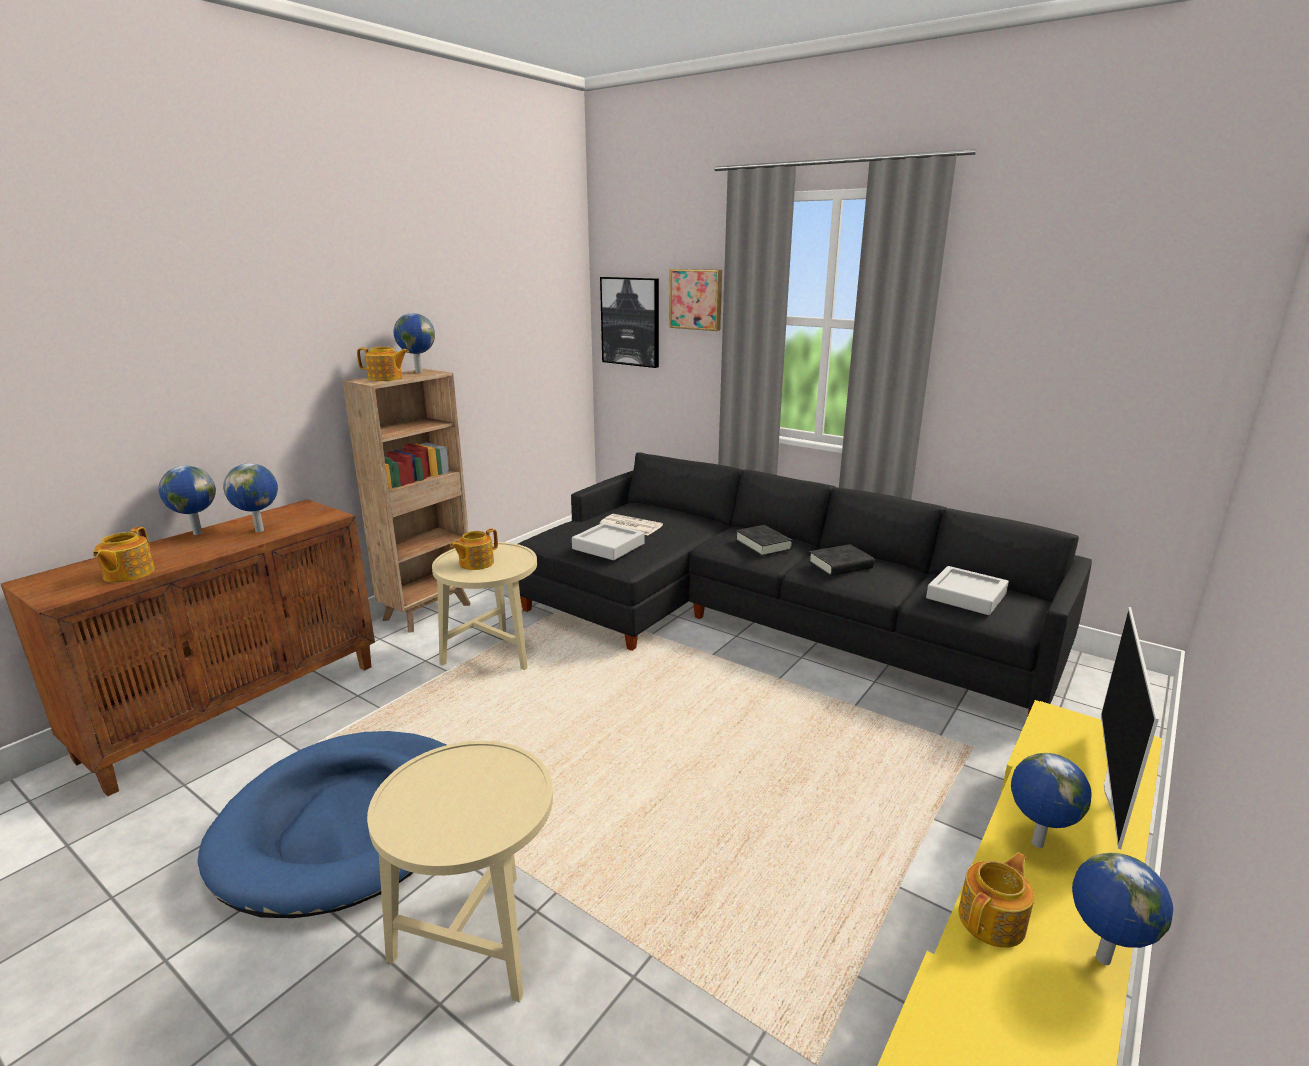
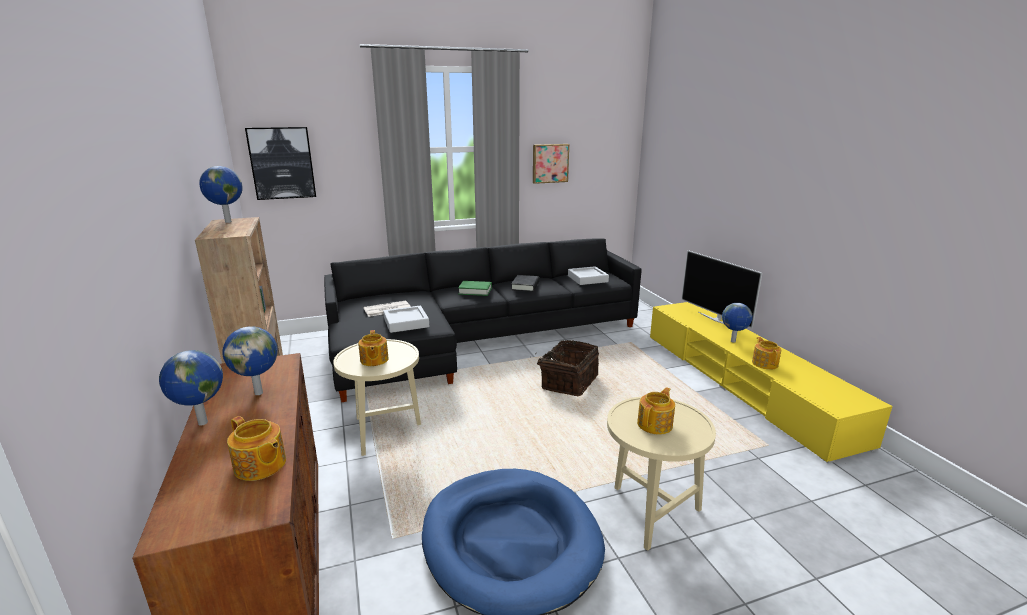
camera: 55 degrees left, 0 degrees up
teapot [357,347,409,381] -> teapot moved to [637,387,675,435]
picture [669,269,722,331] -> picture moved to [533,144,569,184]
black book [736,525,793,556] -> green book [458,281,492,296]
globe [1072,852,1173,965] -> none
none -> basket [530,340,599,396]

